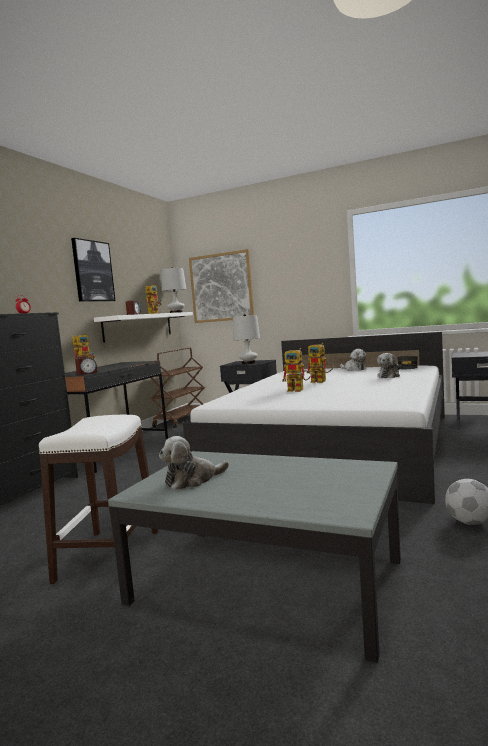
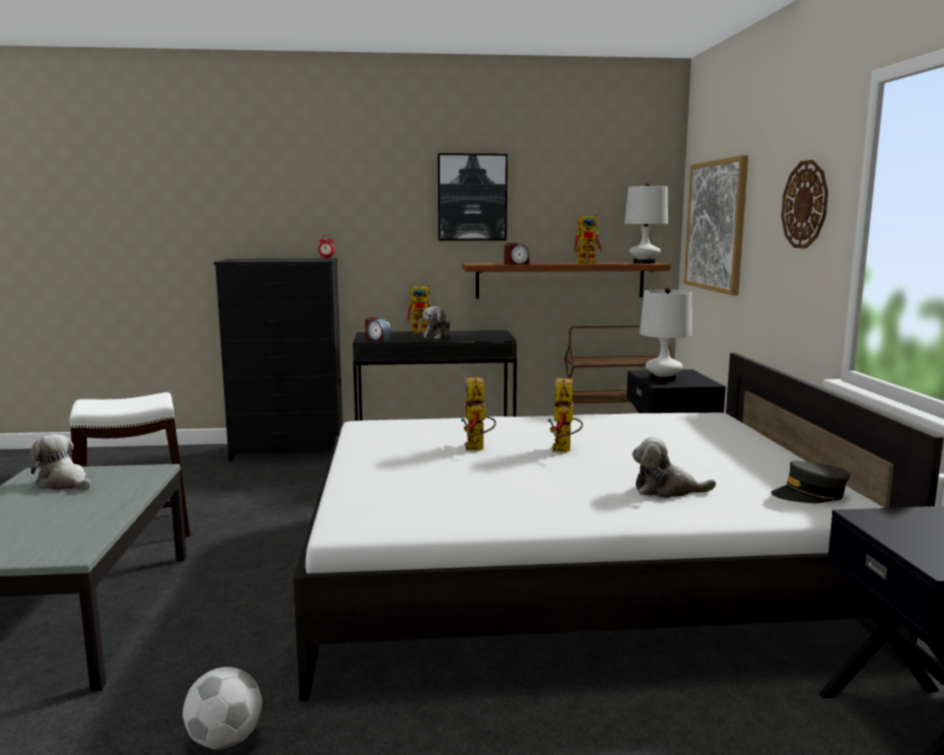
camera: 60 degrees right, 5 degrees up
white shelf [94,312,193,343] -> brown shelf [463,262,670,299]
plush toy [340,349,366,371] -> plush toy moved to [423,306,451,339]
none -> wall clock [781,160,828,249]

